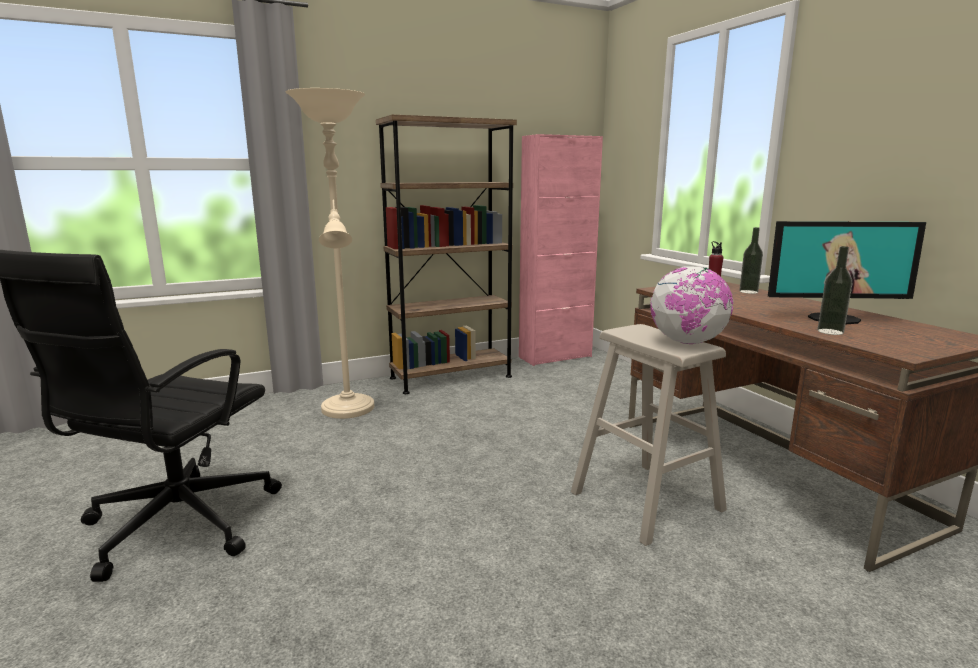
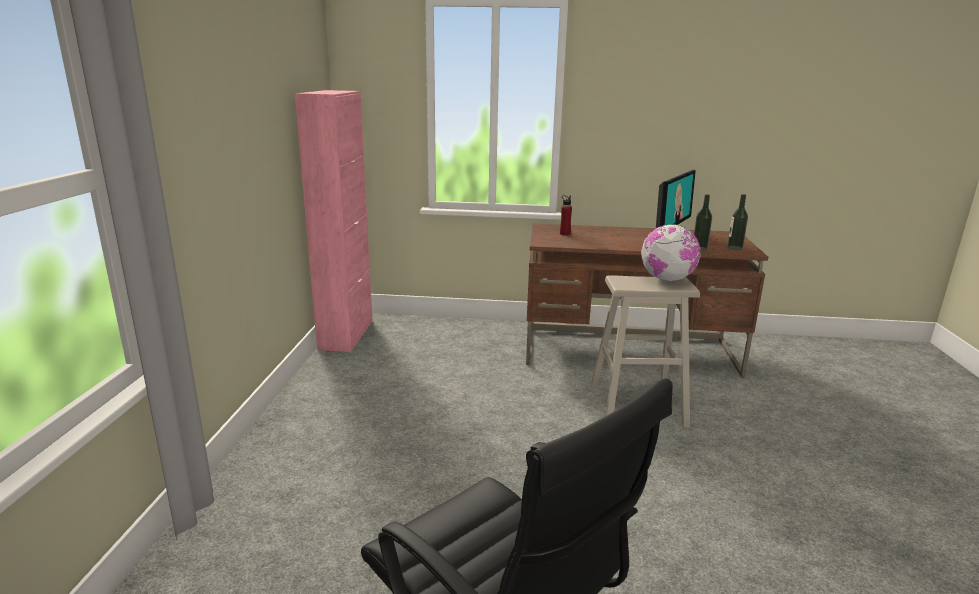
camera: 60 degrees left, 5 degrees up
beige floor lamp [286,88,374,419] -> none
brown bookcase [376,115,517,394] -> none
bottle [739,227,763,294] -> bottle moved to [727,194,748,250]

